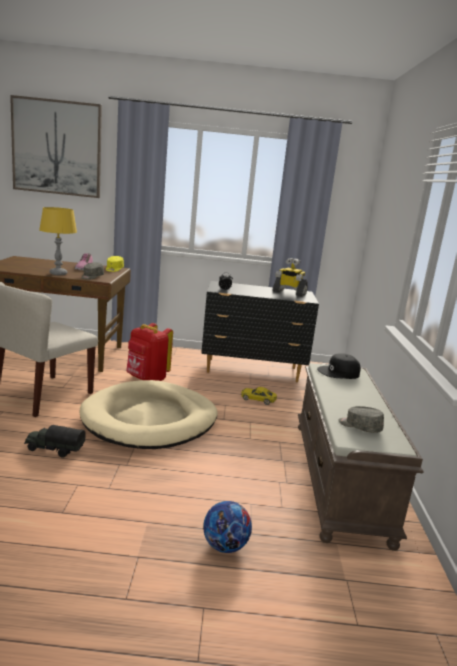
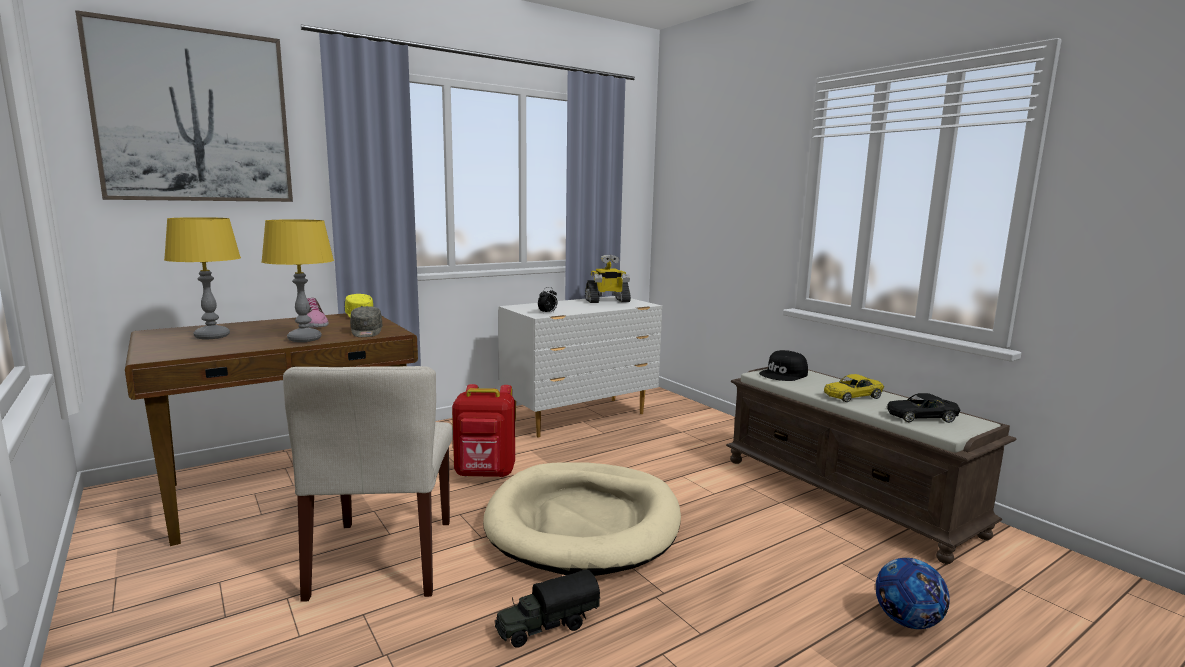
camera: 35 degrees left, 5 degrees down
black dresser [201,281,319,382] -> white dresser [498,296,662,437]
yellow toy car [241,387,277,405] -> yellow toy car moved to [824,374,884,402]
grey cap [338,406,384,433] -> black toy car [887,393,961,423]
none -> yellow table lamp [164,217,241,339]

